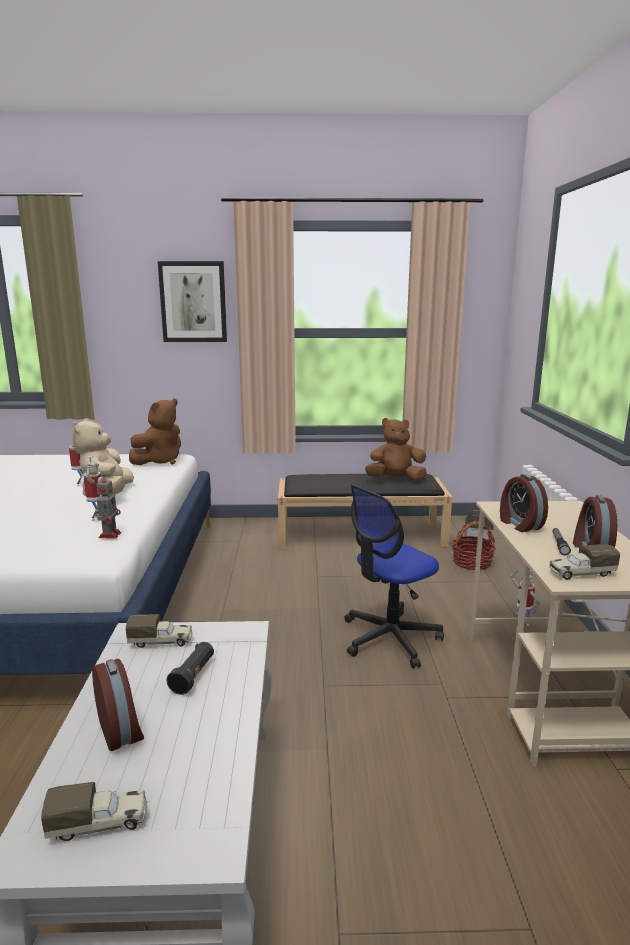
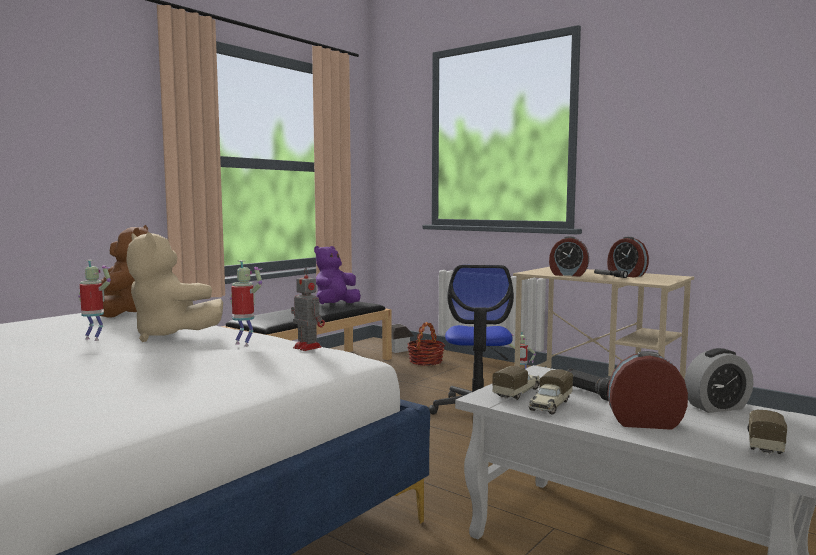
camera: 50 degrees left, 10 degrees down
picture [158,261,227,342] -> none
brown plush toy [365,418,427,481] -> purple plush toy [314,246,361,304]
toy truck [549,544,620,580] -> toy truck moved to [528,369,573,415]
none -> alarm clock [684,348,753,413]

